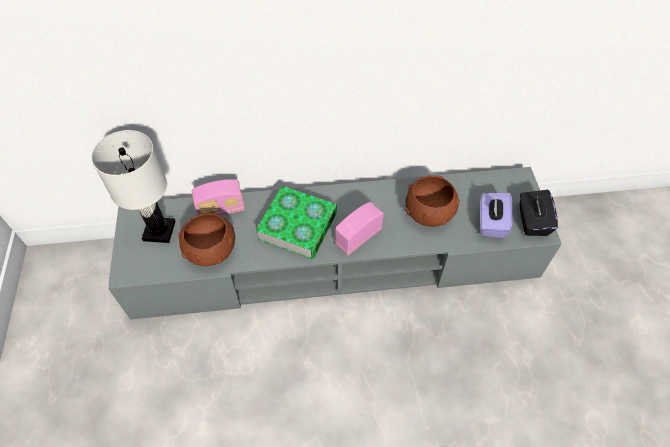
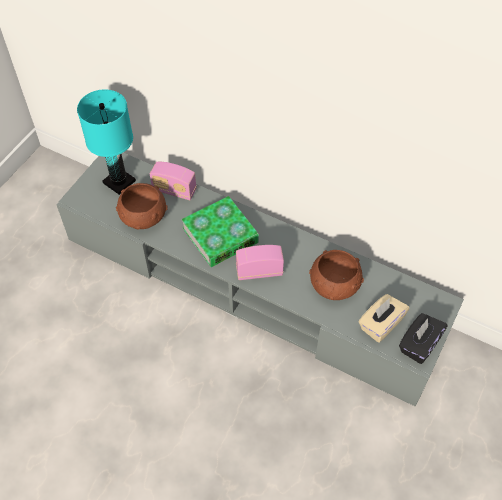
camera: 35 degrees right, 0 degrees up
white table lamp [91,130,176,243] -> turquoise table lamp [77,89,136,195]
purple tissue box [480,193,513,239] -> beige tissue box [358,294,409,343]

